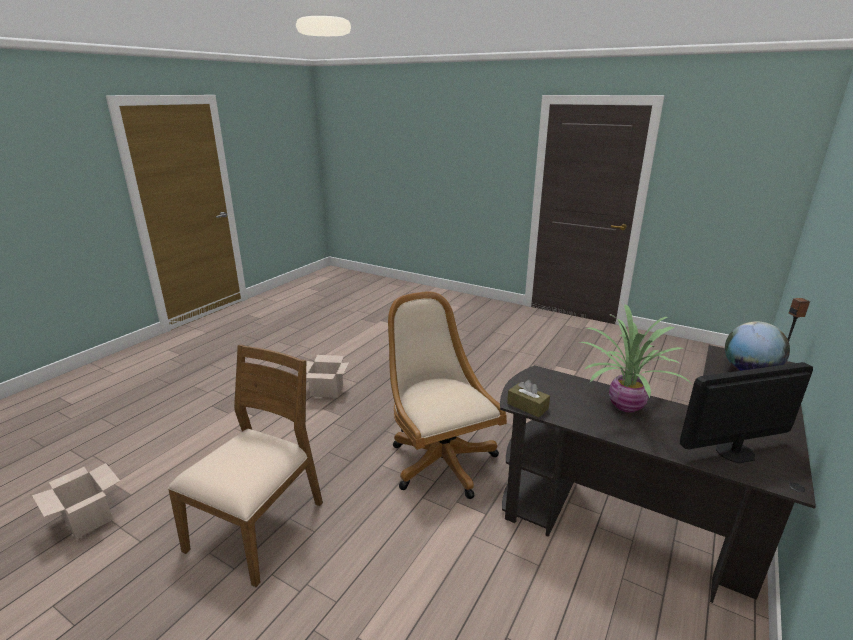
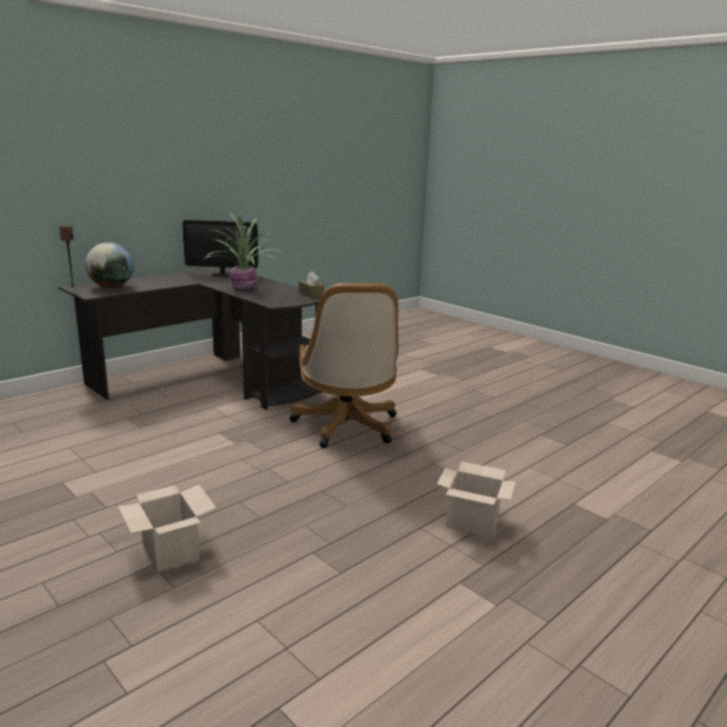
camera: 165 degrees left, 5 degrees down
cardboard box [32,463,120,539] -> cardboard box moved to [118,485,216,572]
brown chair [168,345,323,587] -> none

